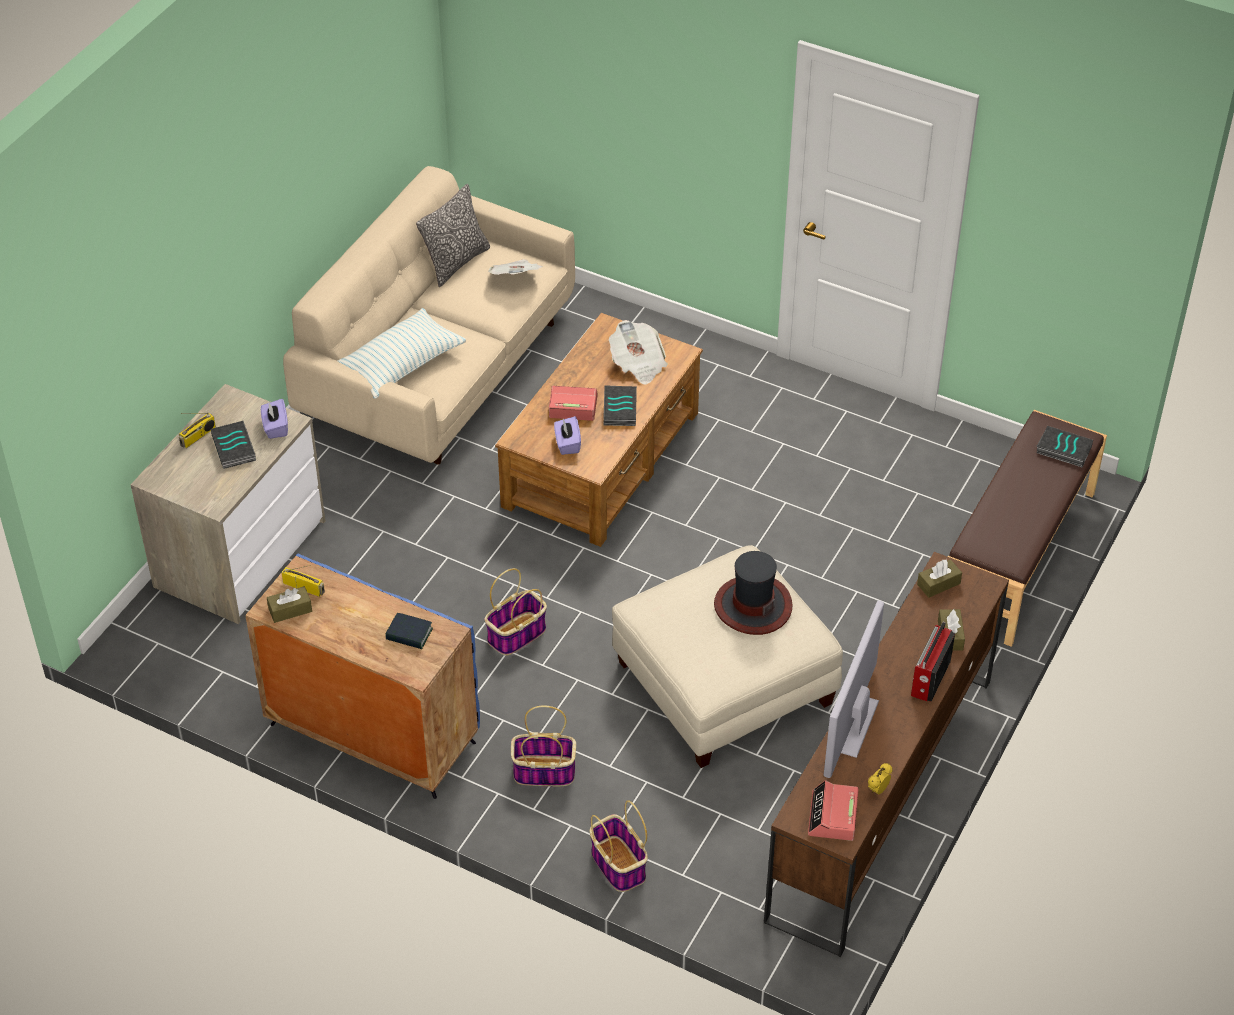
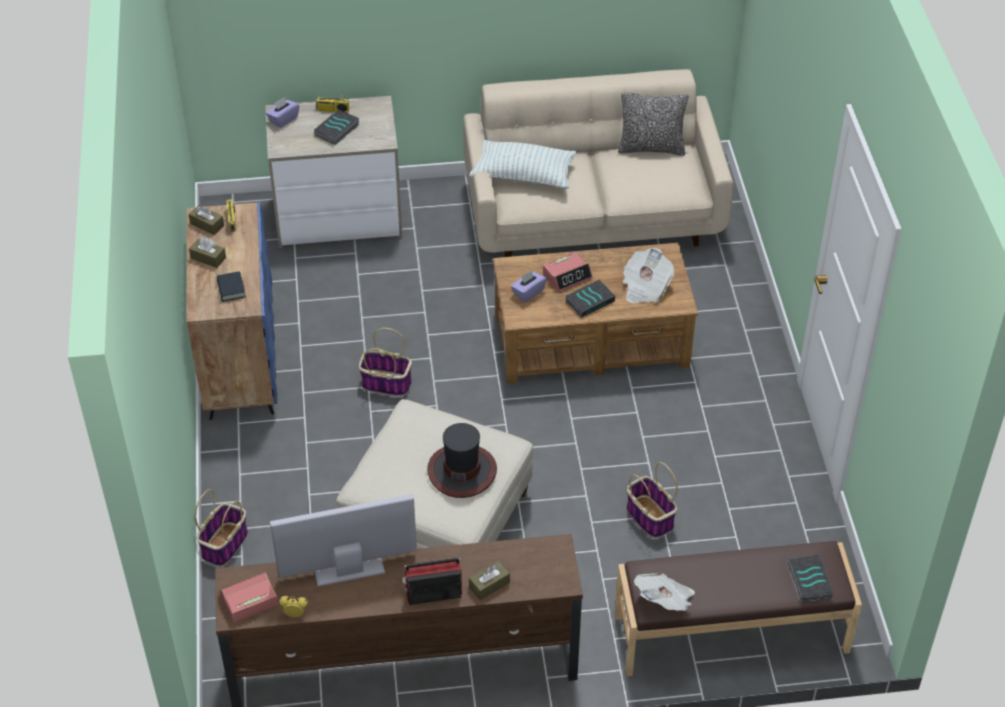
camera: 55 degrees right, 0 degrees up
purple tissue box [261,399,288,439] -> purple tissue box moved to [266,97,299,128]
newspaper [488,259,543,275] -> newspaper moved to [634,573,695,611]
basket [511,705,576,786] -> basket moved to [627,462,678,538]
alarm clock [549,386,598,421] -> alarm clock turned 90 degrees clockwise [543,252,593,293]
brown tissue box [917,559,962,598] -> brown tissue box moved to [189,238,226,268]

